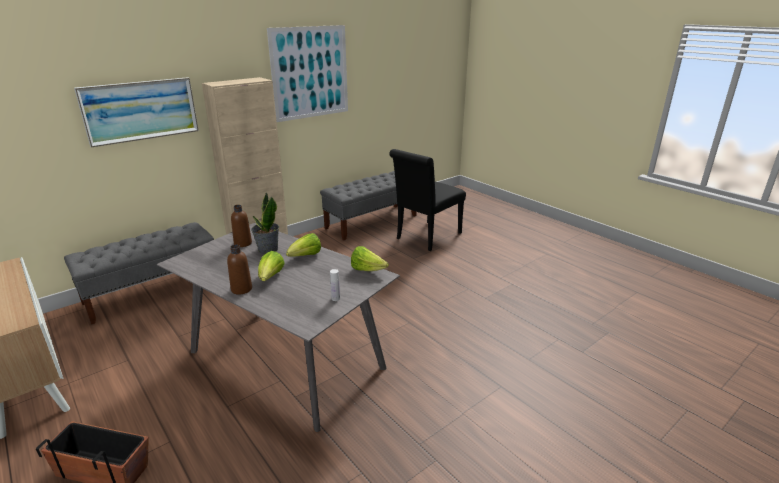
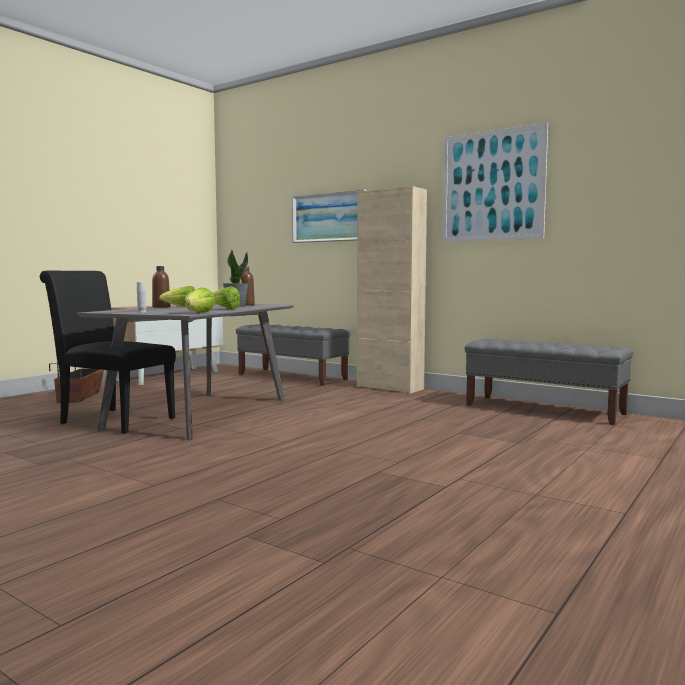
camera: 75 degrees right, 20 degrees down
black chair [389,149,466,251] -> black chair moved to [40,271,176,434]

